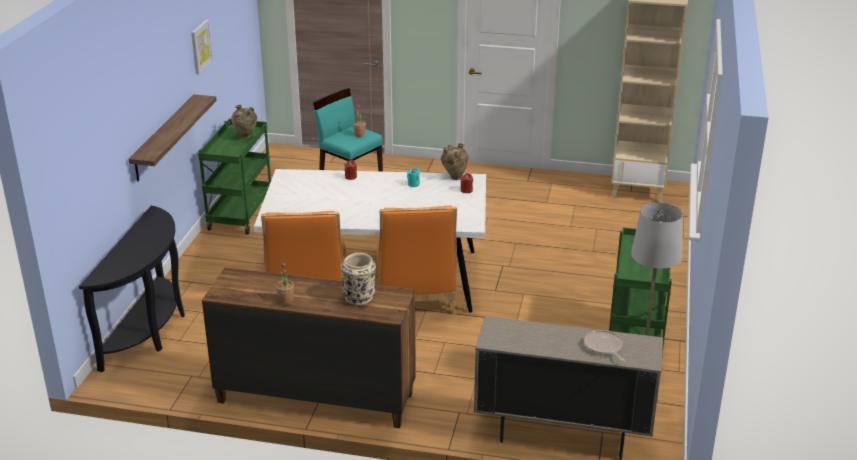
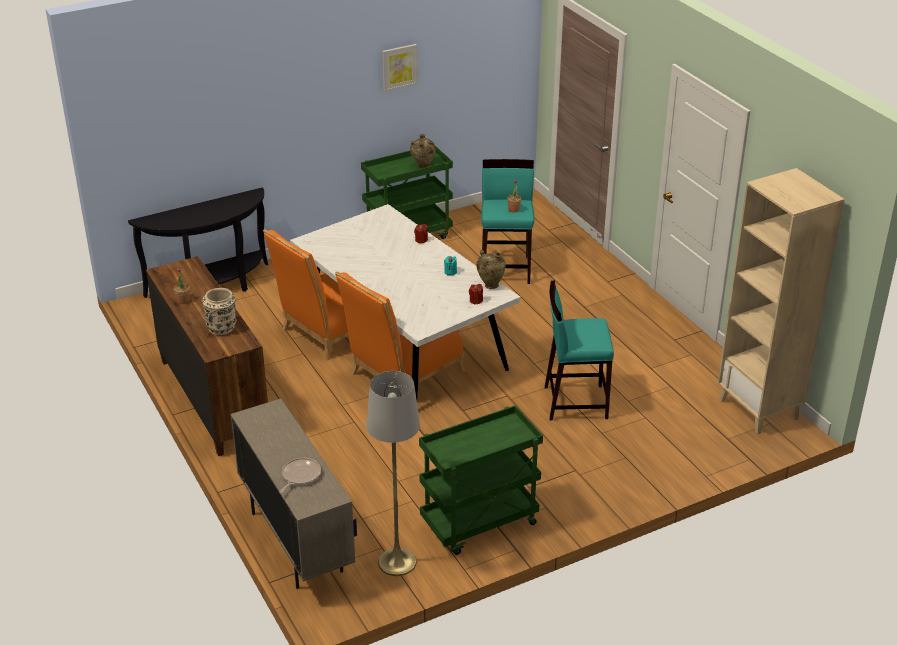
camera: 50 degrees right, 5 degrees up
shelf [128,94,217,181] -> none
none -> turquoise stool [545,280,614,421]

